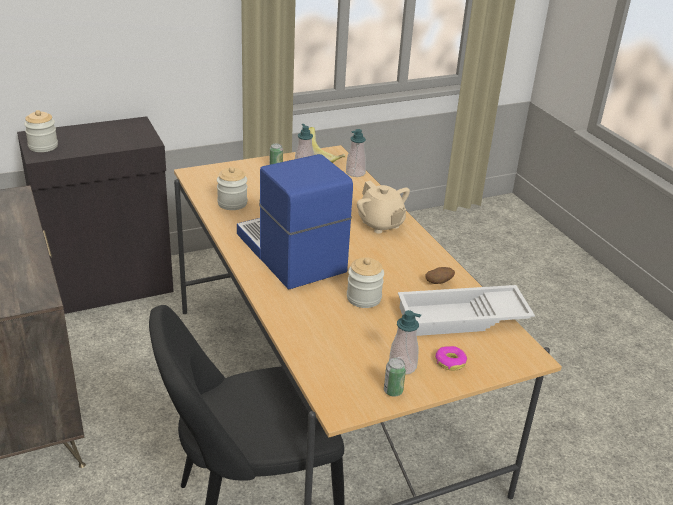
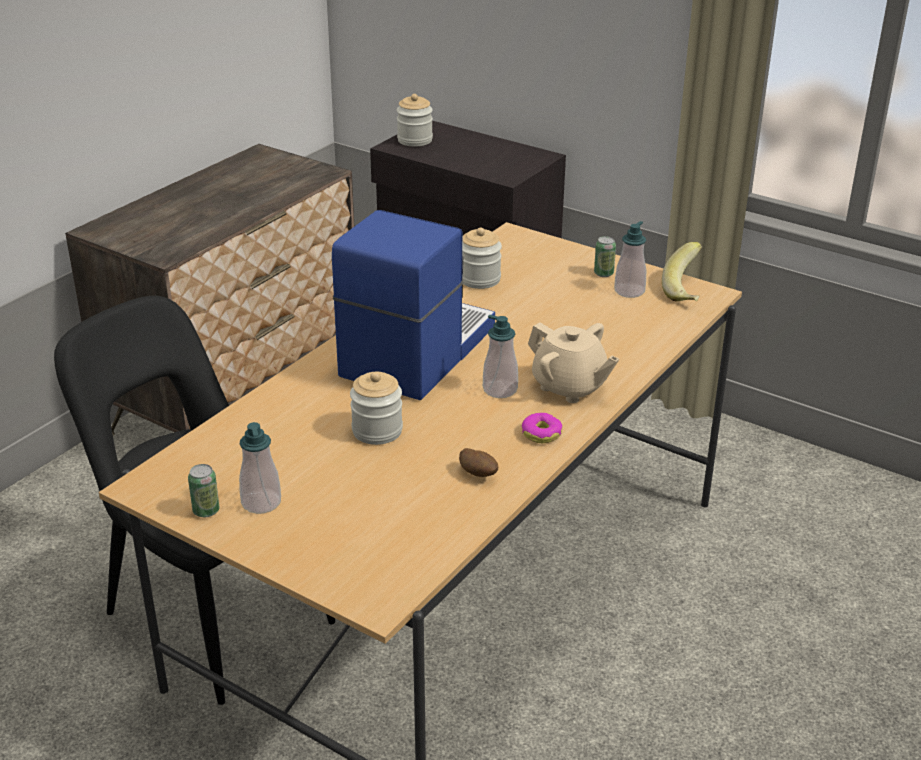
camera: 60 degrees right, 0 degrees up
soap dispenser [346,129,366,177] -> soap dispenser moved to [483,315,518,398]
beige teapot [357,181,410,234] -> beige teapot turned 75 degrees counterclockwise [528,322,619,403]
white tray [398,285,535,336] -> none
donut [435,346,467,370] -> donut moved to [522,413,562,443]

